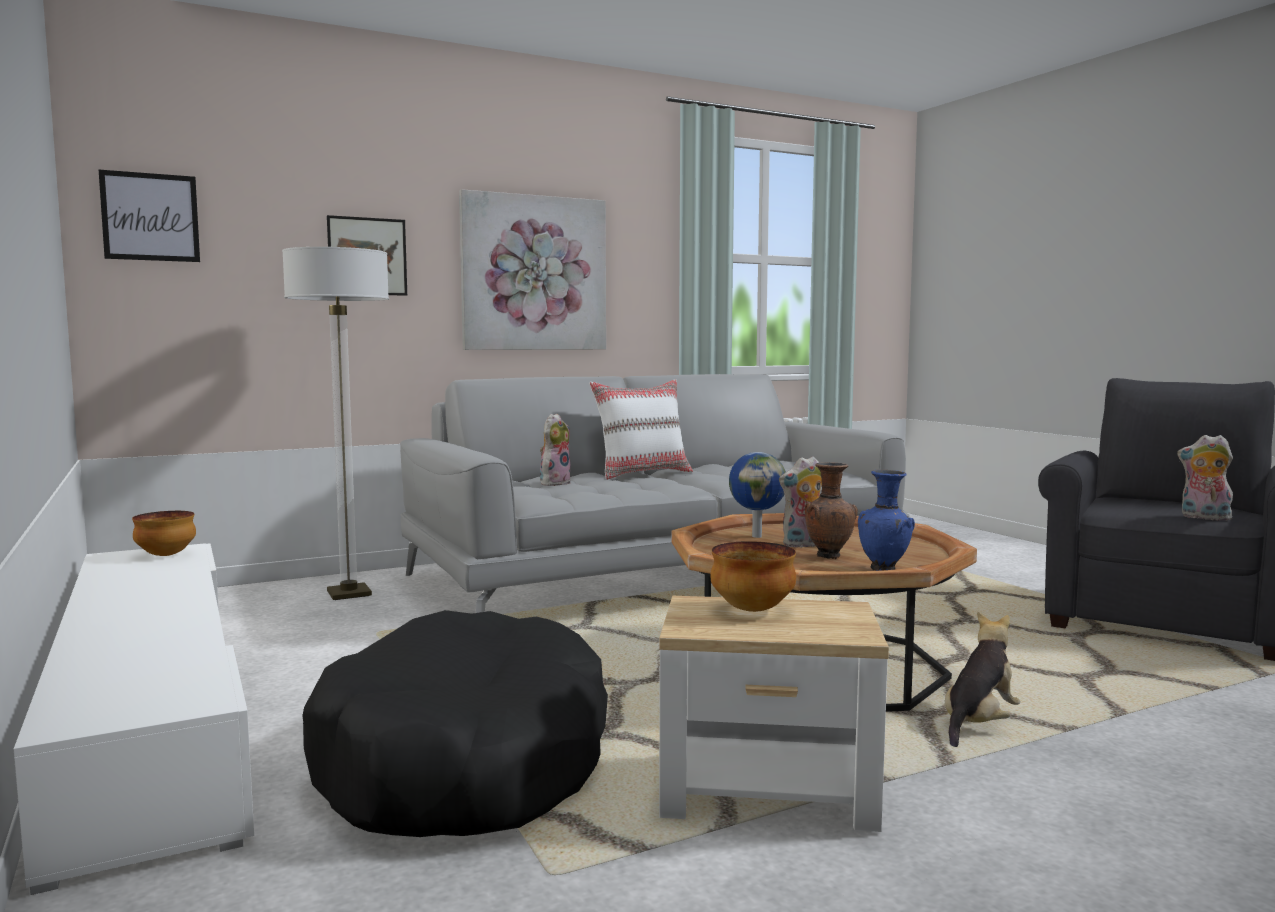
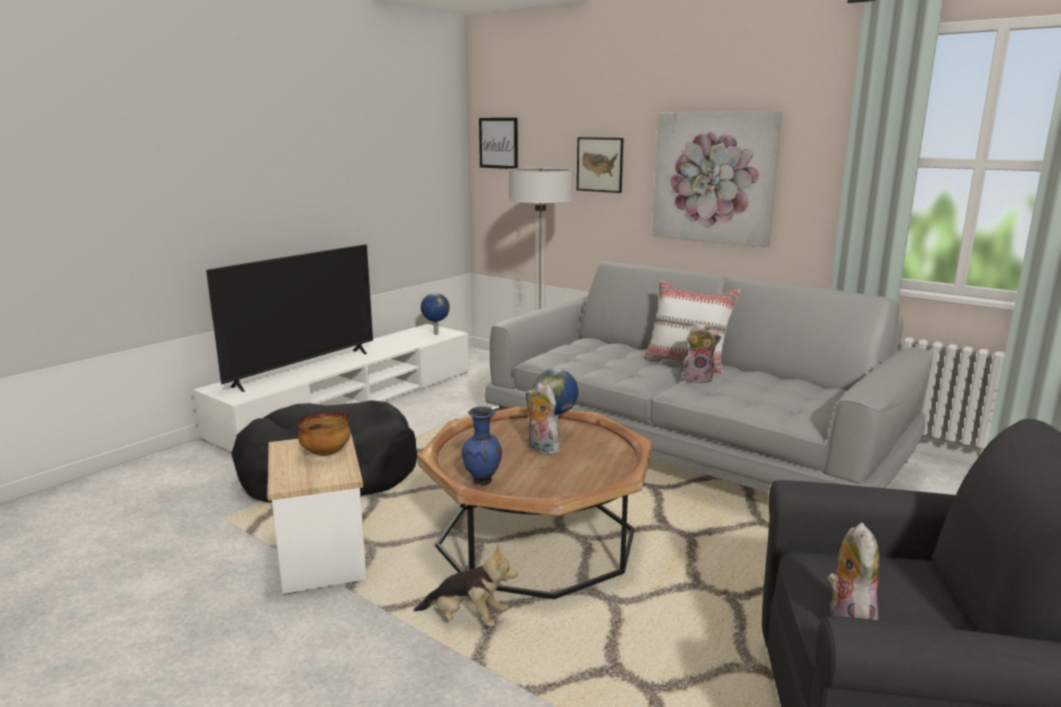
camera: 65 degrees right, 10 degrees up
bowl [132,511,196,556] -> globe [421,293,450,335]
plush toy [540,414,570,486] -> plush toy moved to [683,323,722,383]
brown vase [805,462,858,559] -> none
none -> television [206,244,373,392]

